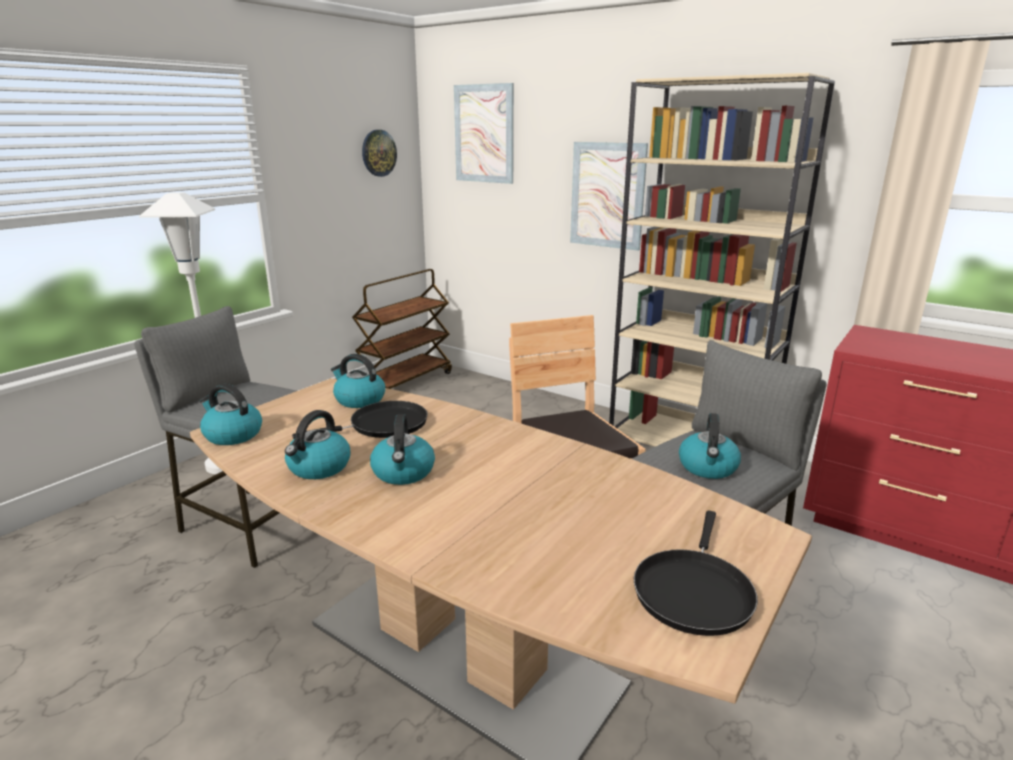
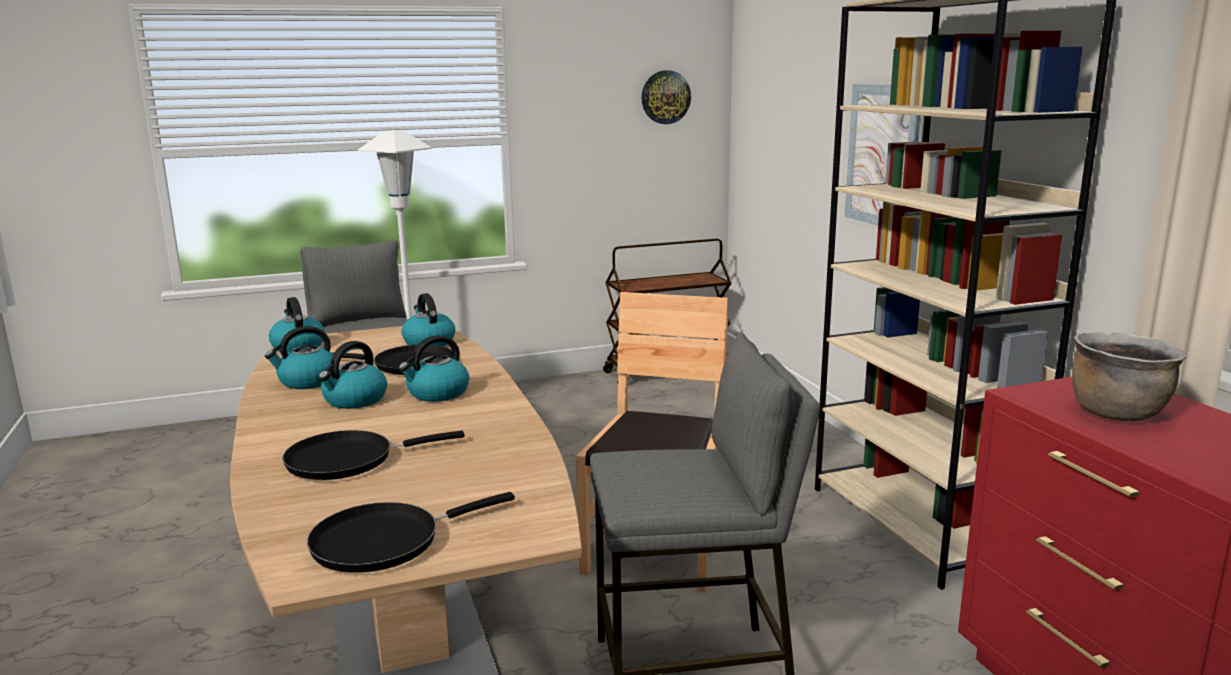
camera: 35 degrees right, 5 degrees down
picture [454,83,514,184] -> none
kettle [679,413,741,479] -> kettle moved to [398,335,469,402]
none -> black frying pan [282,430,465,480]
none -> brown cooking pot [1072,332,1187,421]

